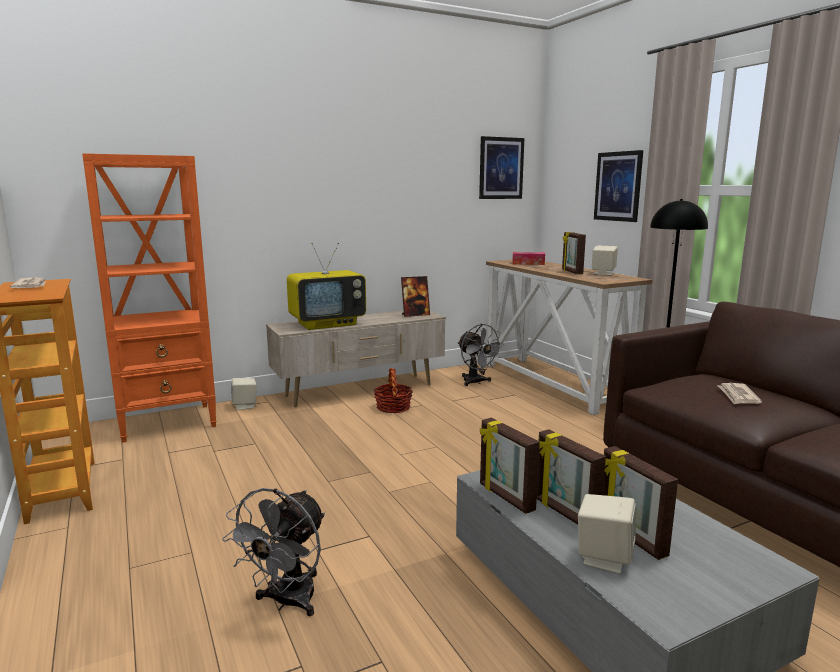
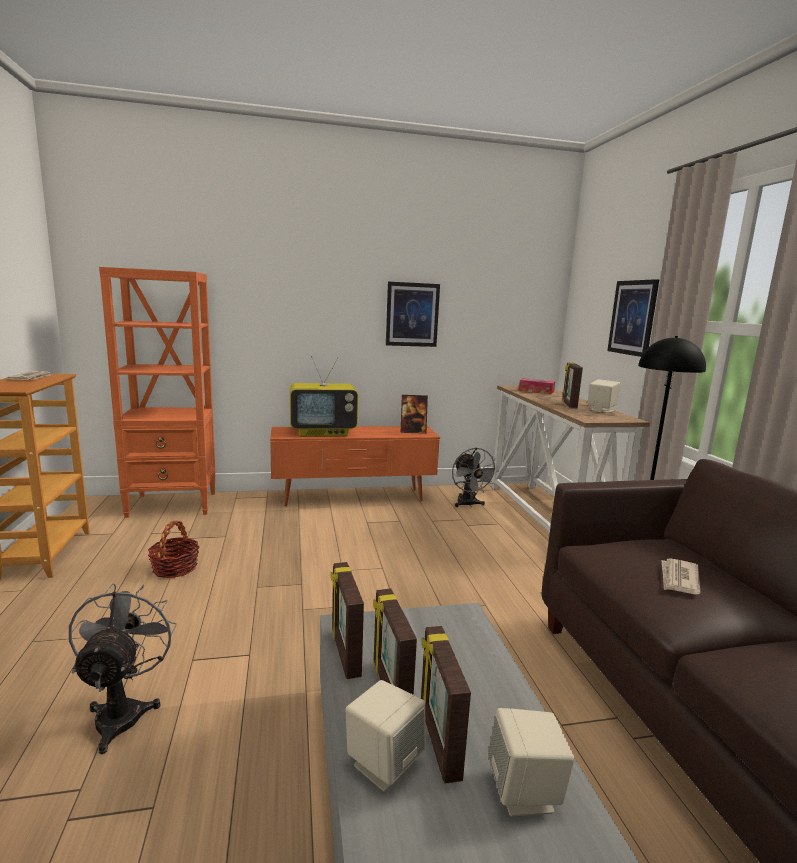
camera: 15 degrees right, 0 degrees up
grey fan [222,488,325,616] -> grey fan turned 135 degrees clockwise [69,583,177,754]
beige speaker [231,378,257,410] -> beige speaker moved to [488,708,575,817]
beige tv stand [266,310,446,407] -> orange tv stand [270,426,440,506]
basket [374,368,413,413] -> basket moved to [148,521,200,578]
picture [479,136,524,199] -> picture moved to [386,282,440,347]

